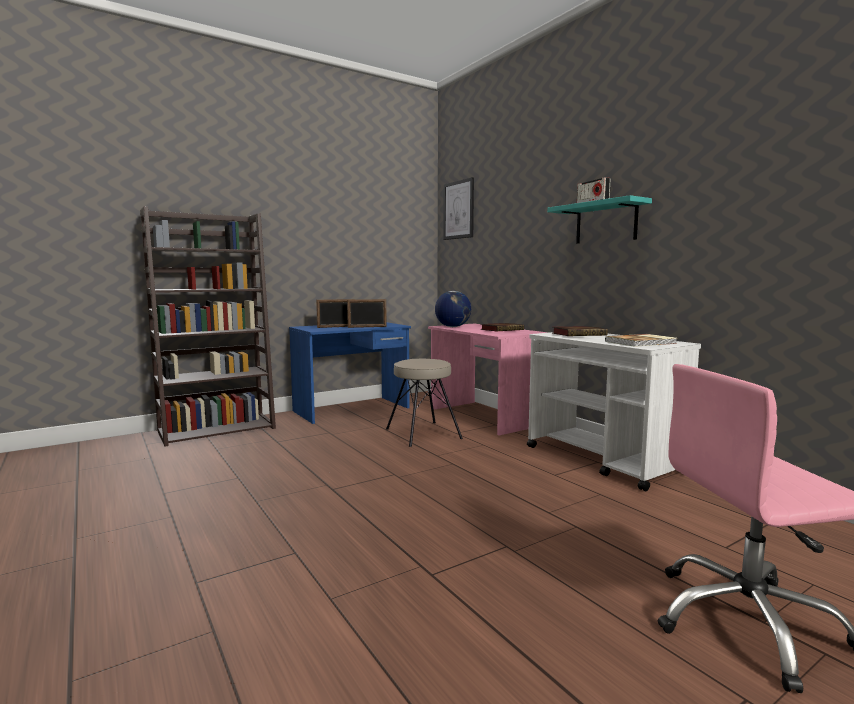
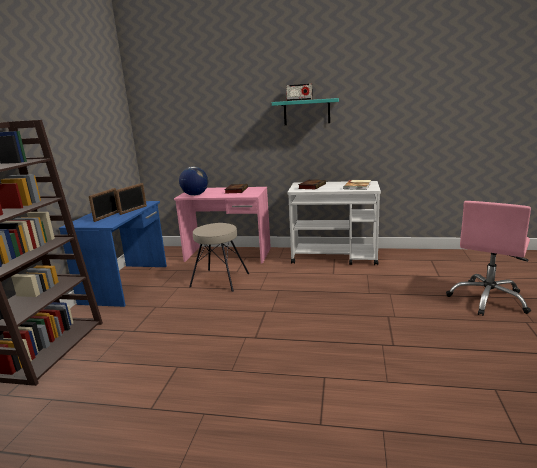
camera: 45 degrees left, 10 degrees up
picture [443,177,474,240] -> none

